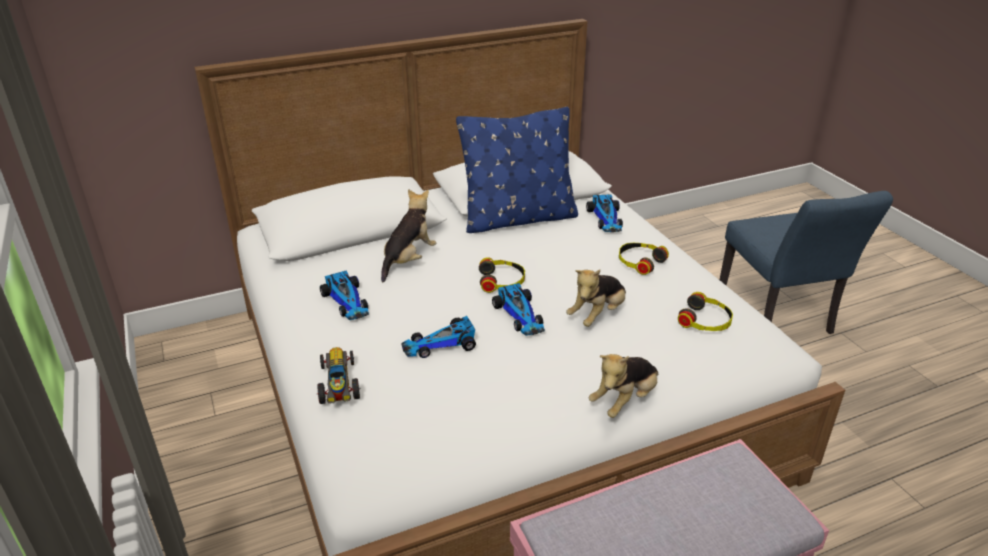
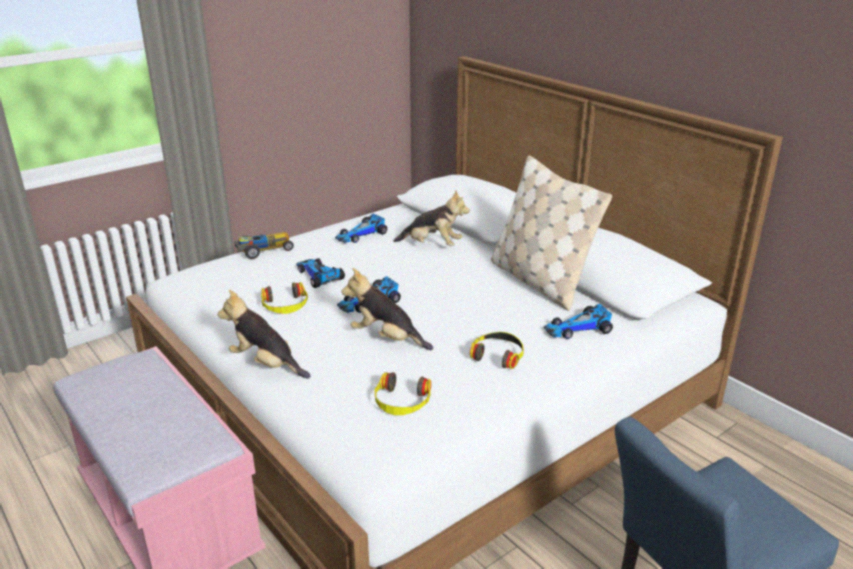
camera: 75 degrees right, 5 degrees down
blue pillow [456,107,578,233] -> beige pillow [491,155,612,311]
headphones [479,257,525,293] -> headphones moved to [261,282,308,314]

